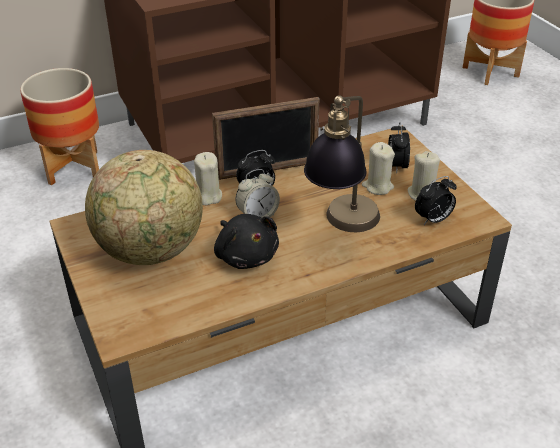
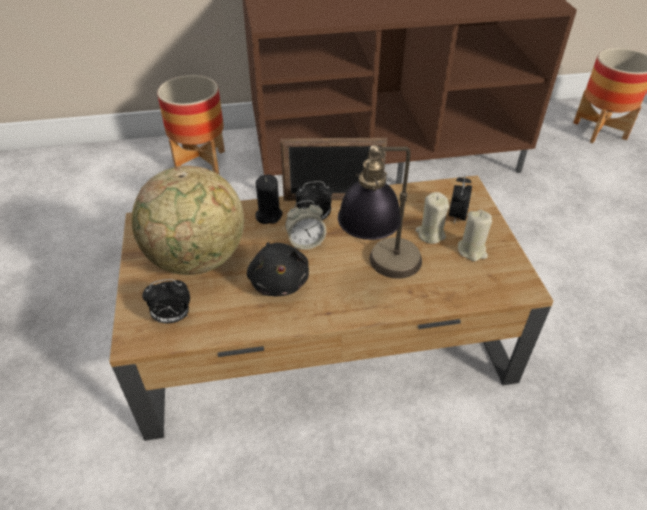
camera: 15 degrees right, 5 degrees up
beige candle [194,152,222,205] -> black candle [255,175,283,224]
alarm clock [415,176,457,225] -> alarm clock moved to [142,279,190,323]

